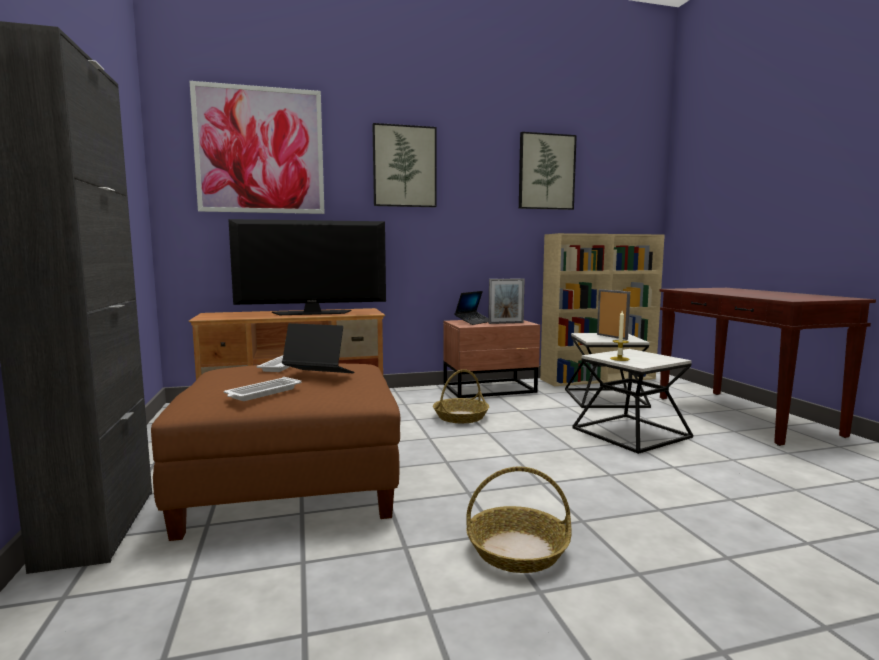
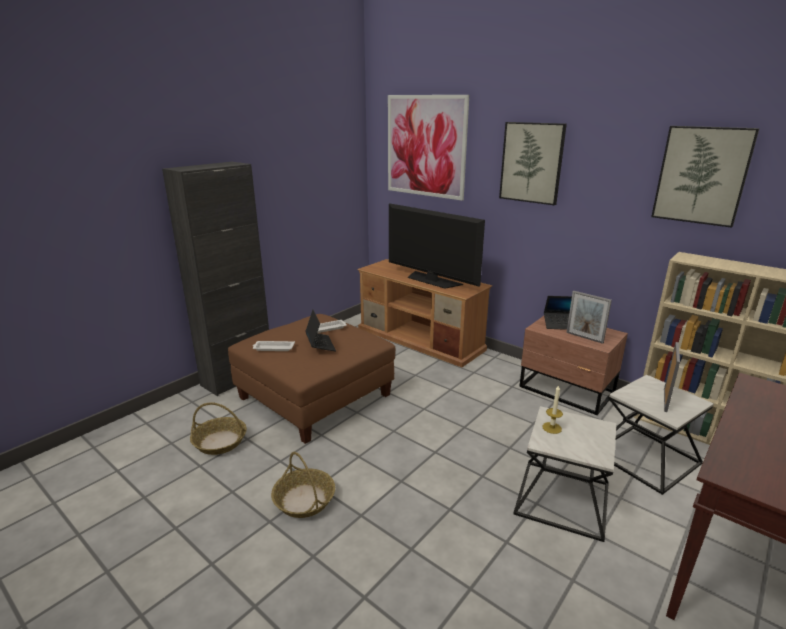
camera: 55 degrees right, 15 degrees up
basket [433,369,489,423] -> basket moved to [190,402,247,455]

